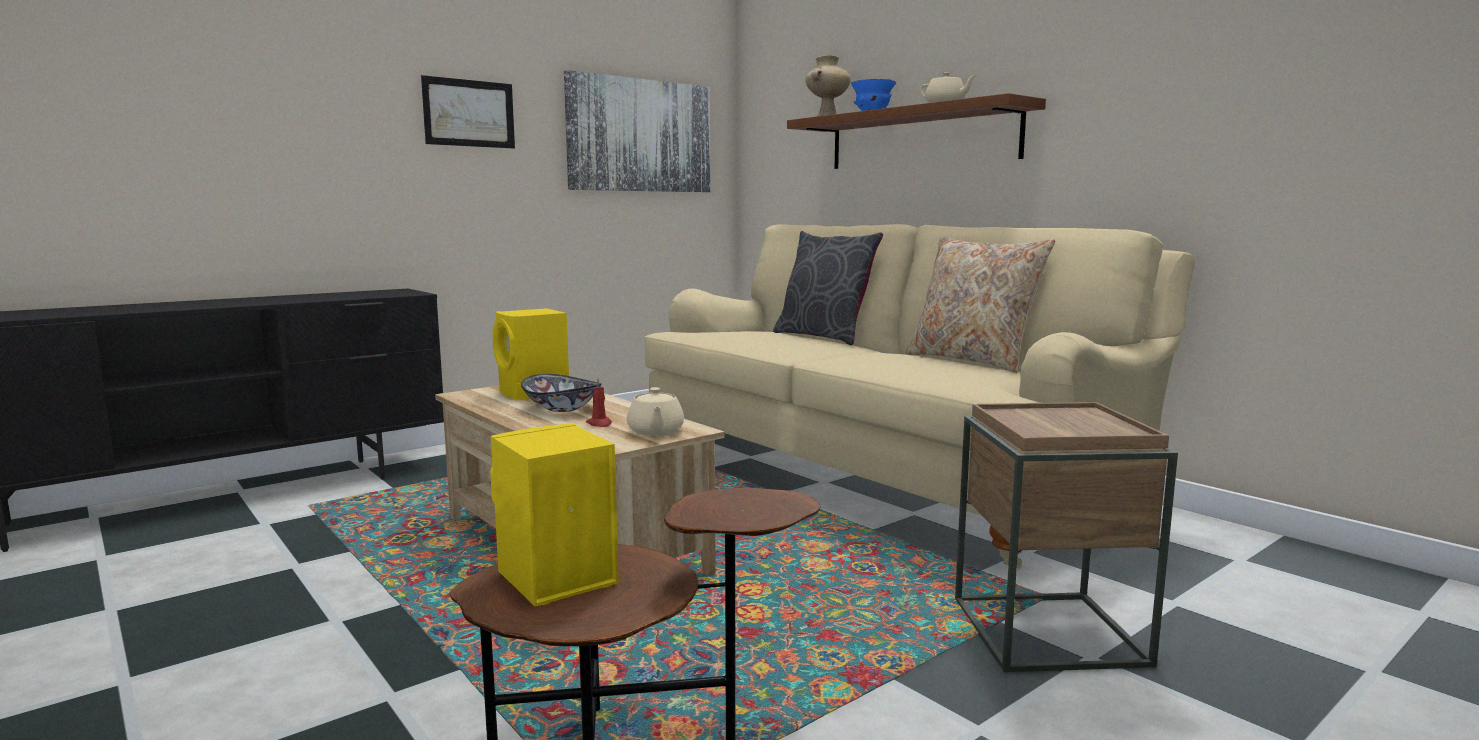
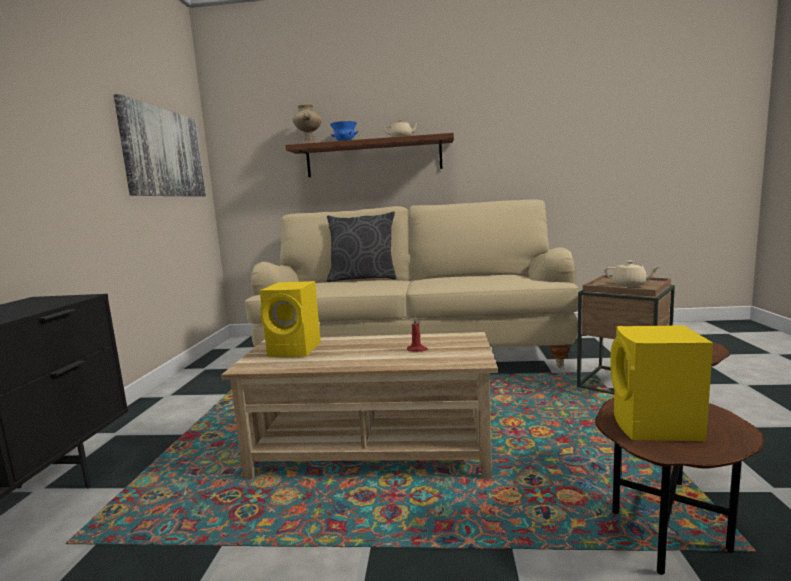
camera: 45 degrees left, 0 degrees up
picture [421,75,515,149] -> none
bowl [521,374,602,412] -> none
beige teapot [627,387,684,436] -> beige teapot moved to [604,261,660,287]
beige pillow [906,236,1055,373] -> none

